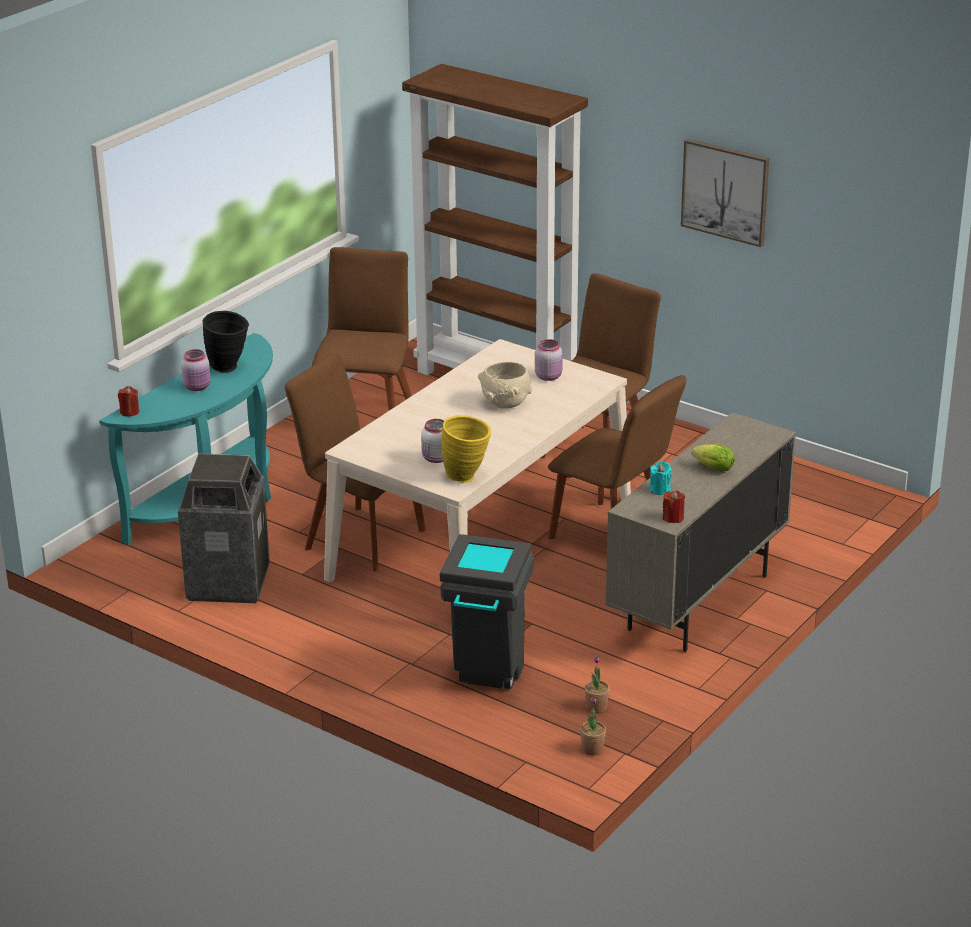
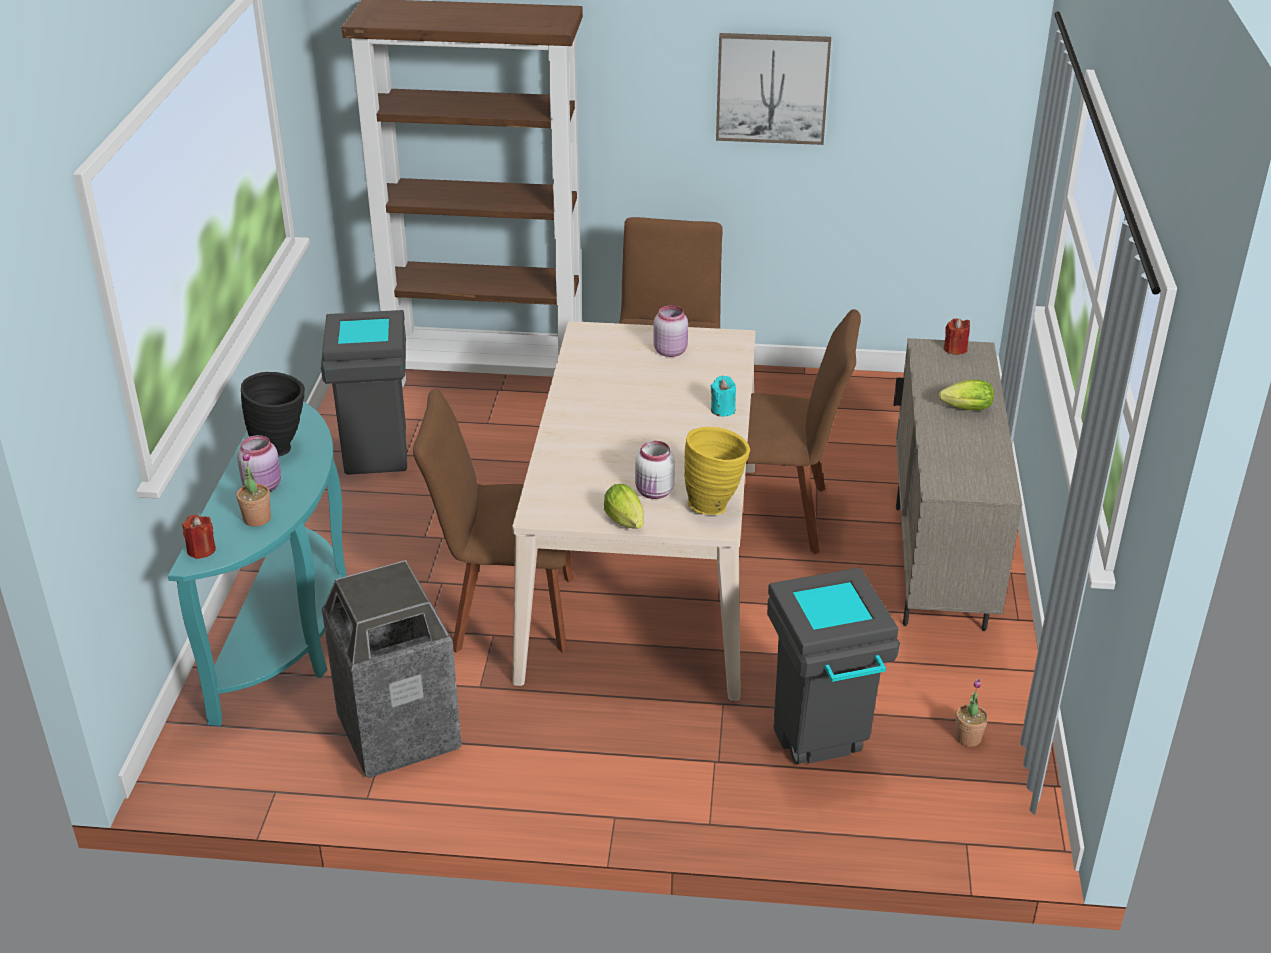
camera: 30 degrees left, 5 degrees up
brown chair [312,247,412,411] -> grey trash can [321,310,407,475]
beige bowl [478,362,533,409] -> none
potted plant [580,696,606,756] -> potted plant moved to [236,451,271,527]
turquoise candle [650,461,672,495] -> turquoise candle moved to [711,376,736,417]
red candle [663,490,685,523] -> red candle moved to [944,318,970,355]
none -> lettuce [604,484,644,529]

